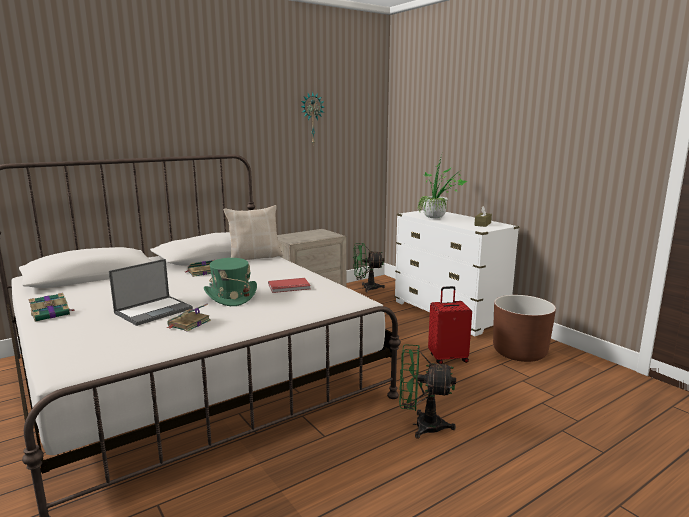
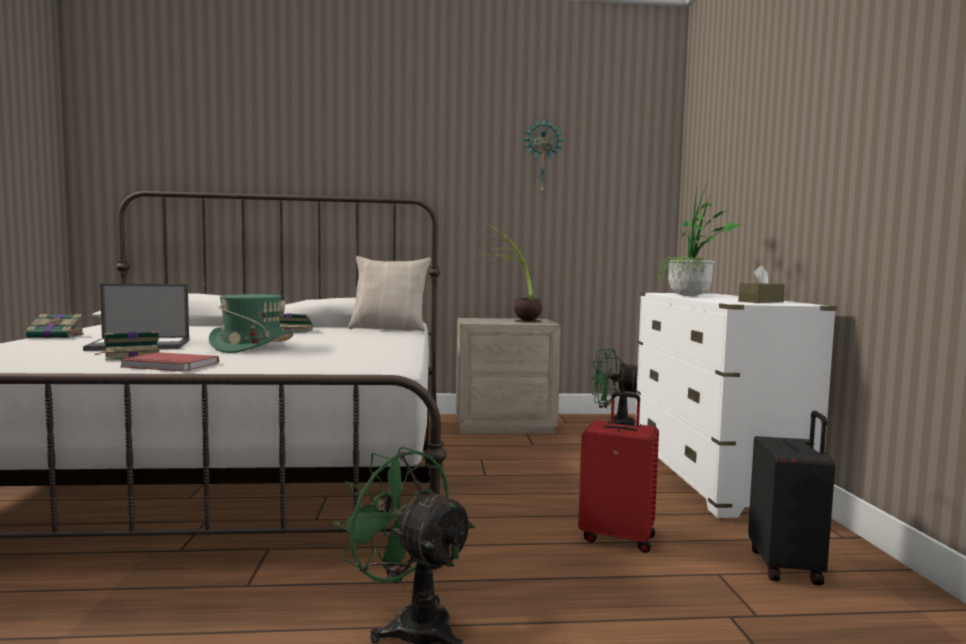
camera: 30 degrees right, 10 degrees down
red book [268,278,311,293] -> red book moved to [120,352,219,372]
brown planter [493,295,556,362] -> black suitcase [748,411,835,586]
none -> potted plant [477,223,542,323]

